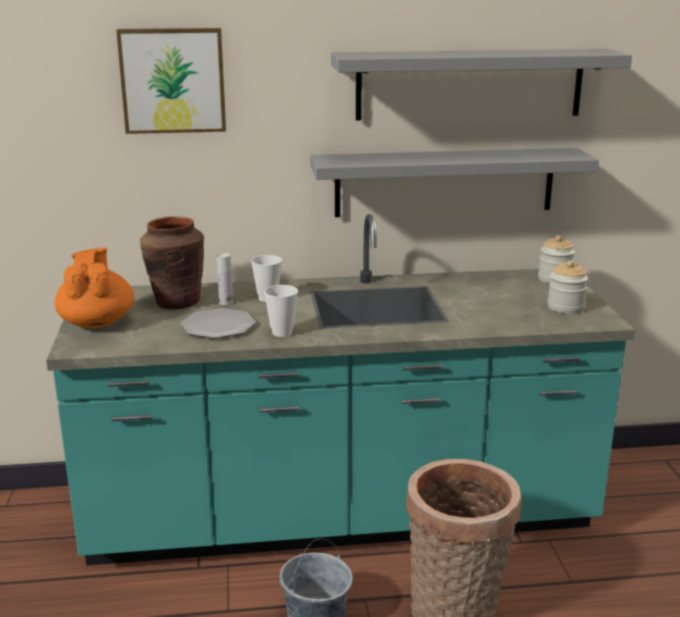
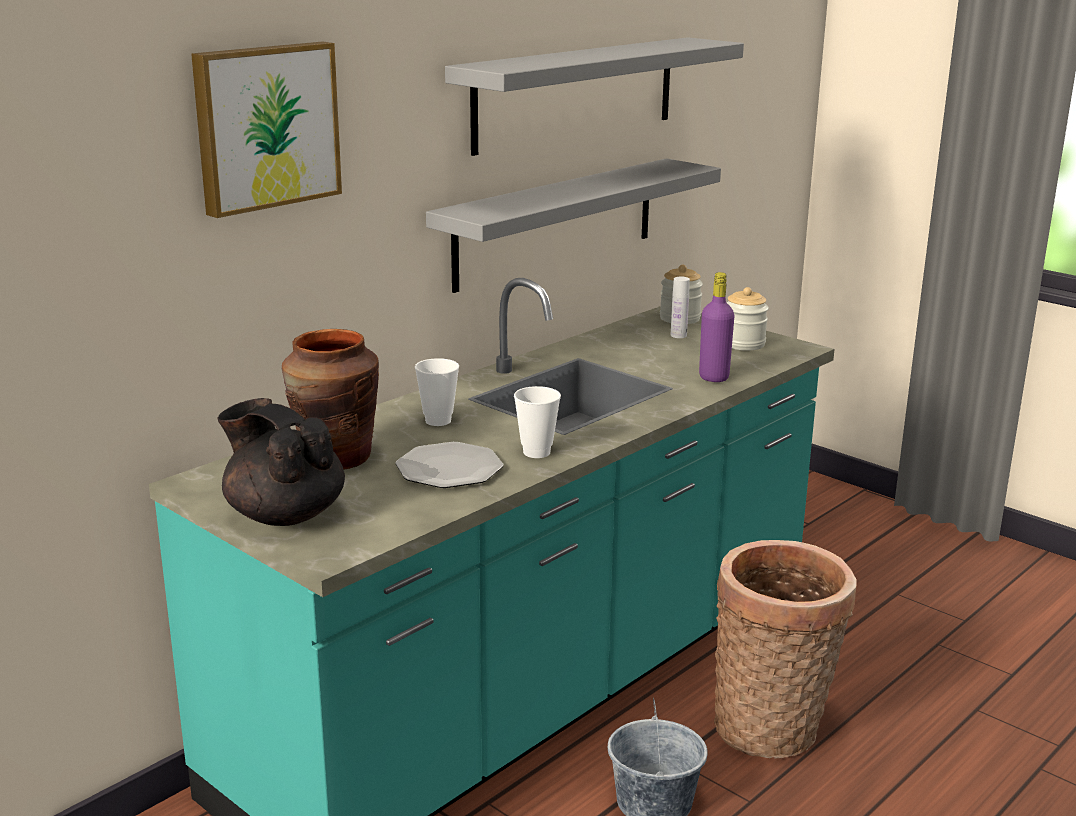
camera: 40 degrees left, 0 degrees up
orange teapot [55,248,134,328] -> black teapot [218,398,345,526]
white bottle [217,253,233,305] -> white bottle moved to [671,277,690,338]
none -> purple bottle [699,272,734,382]

